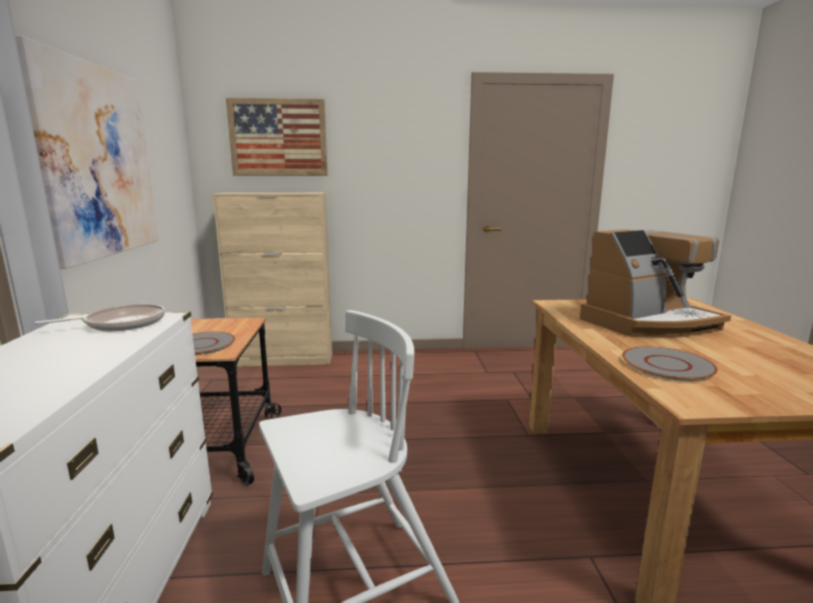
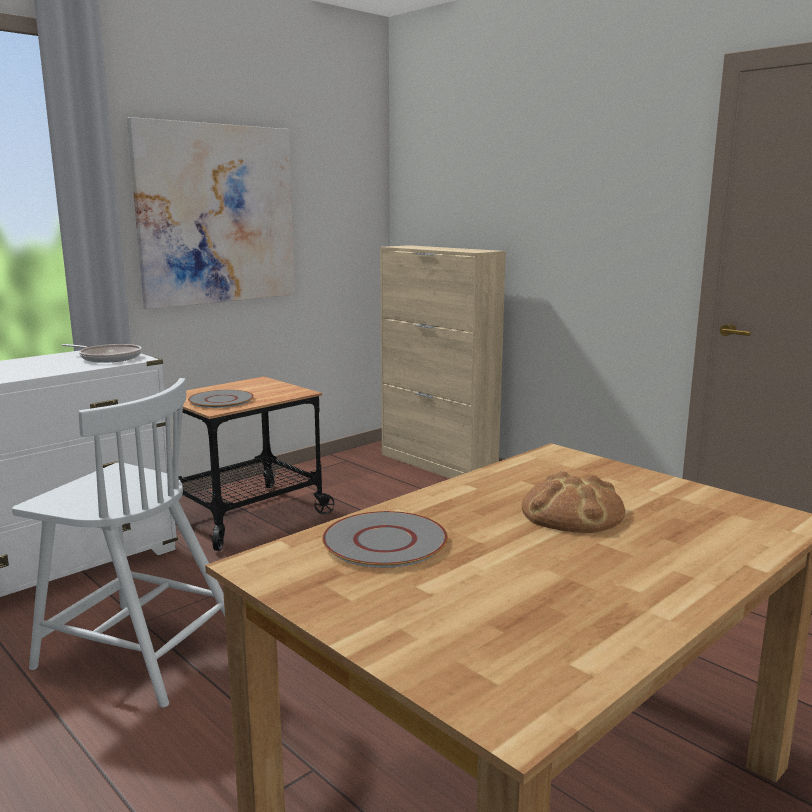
camera: 50 degrees right, 0 degrees up
picture [226,98,328,176] -> none
coffee machine [580,229,731,338] -> bread [522,471,625,533]

